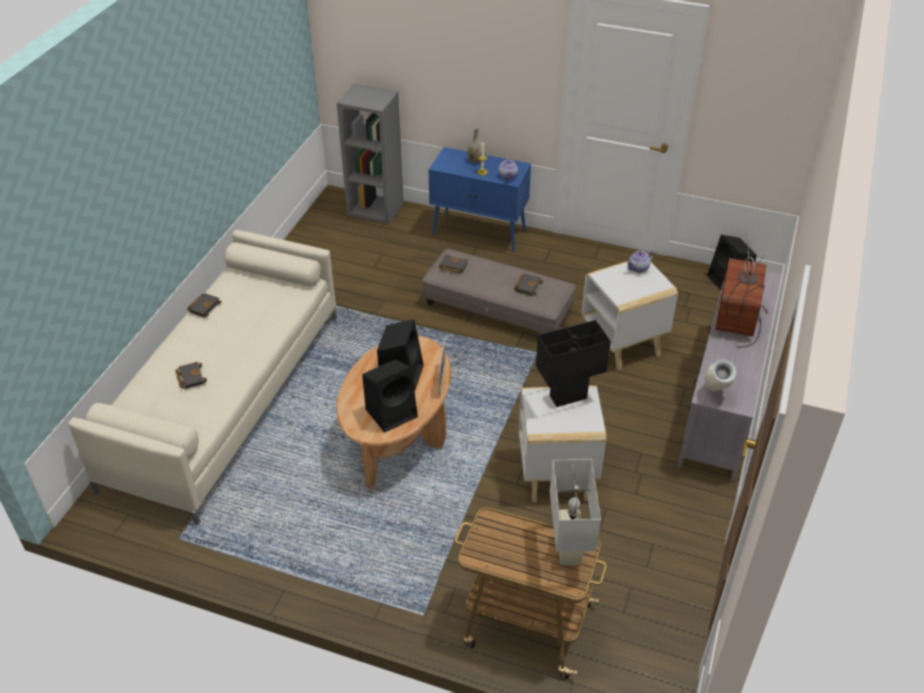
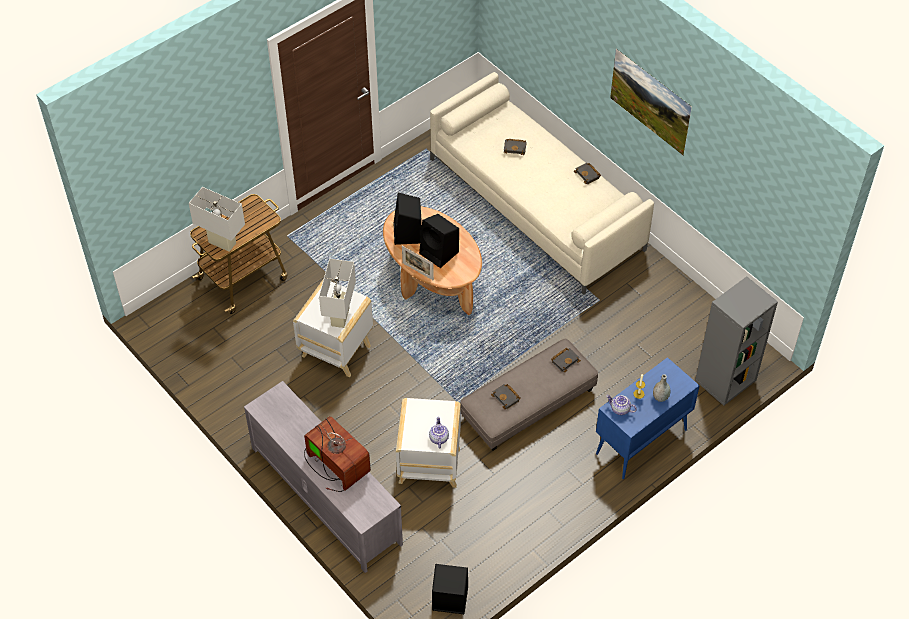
camera: 120 degrees right, 10 degrees up
black table lamp [536,320,611,407] -> white table lamp [319,258,356,328]
vase [706,359,736,391] -> none
none -> picture [610,49,692,155]

